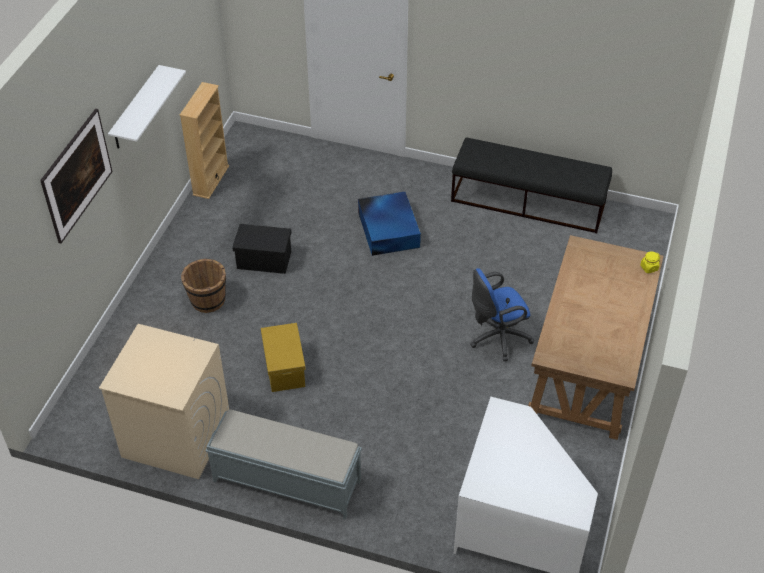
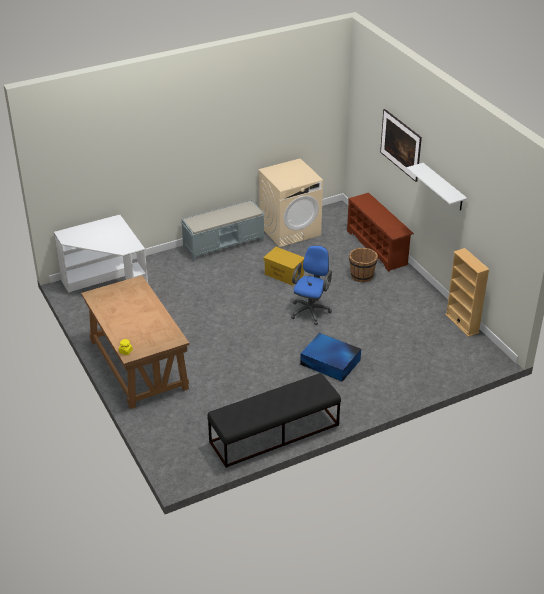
camera: 135 degrees right, 10 degrees down
black storage box [232,224,291,274] -> none
blue office chair [470,268,534,361] -> blue office chair moved to [291,246,332,325]
none -> brown shoe rack [347,193,414,272]

